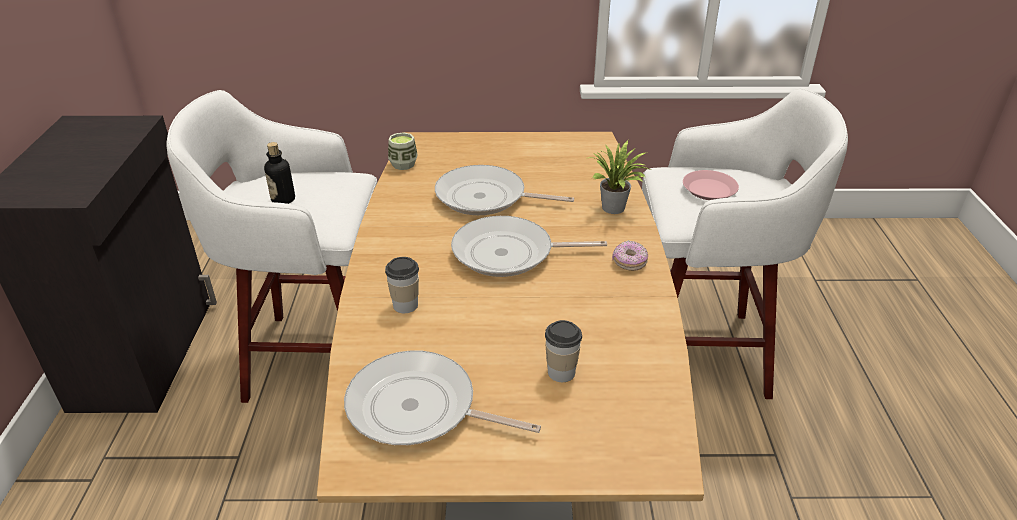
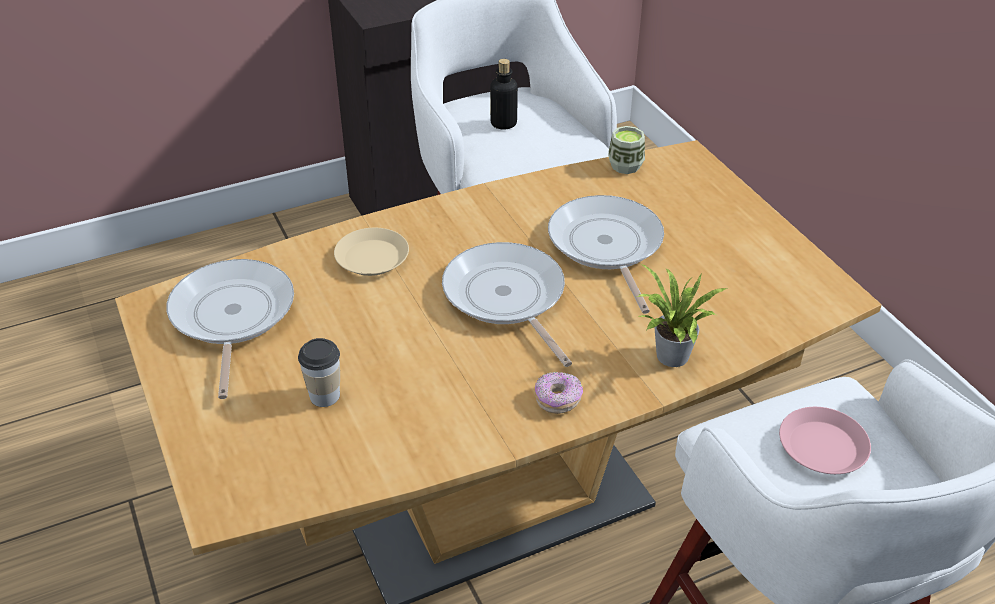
camera: 65 degrees right, 5 degrees up
cup [385,257,419,313] -> beige plate [334,228,409,276]

